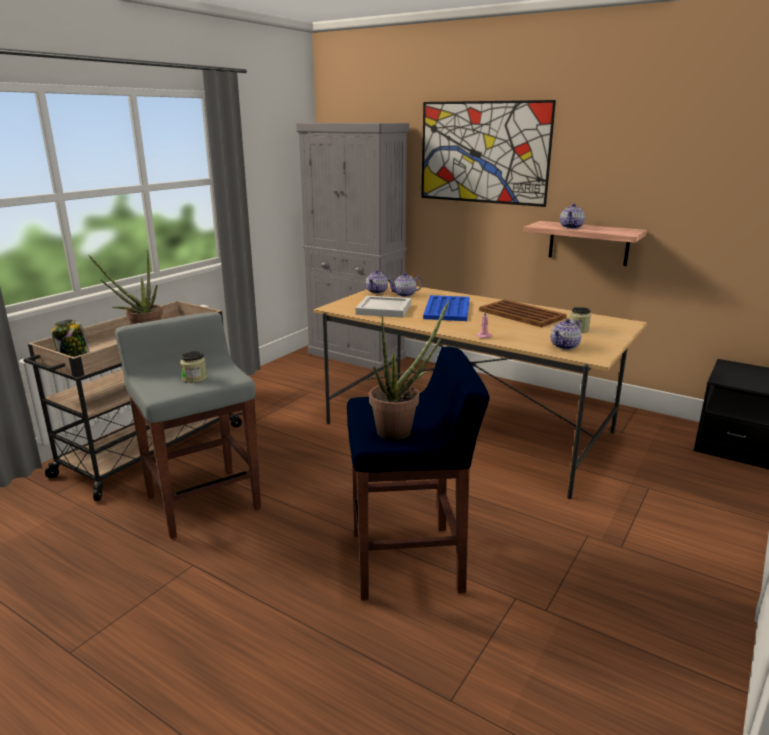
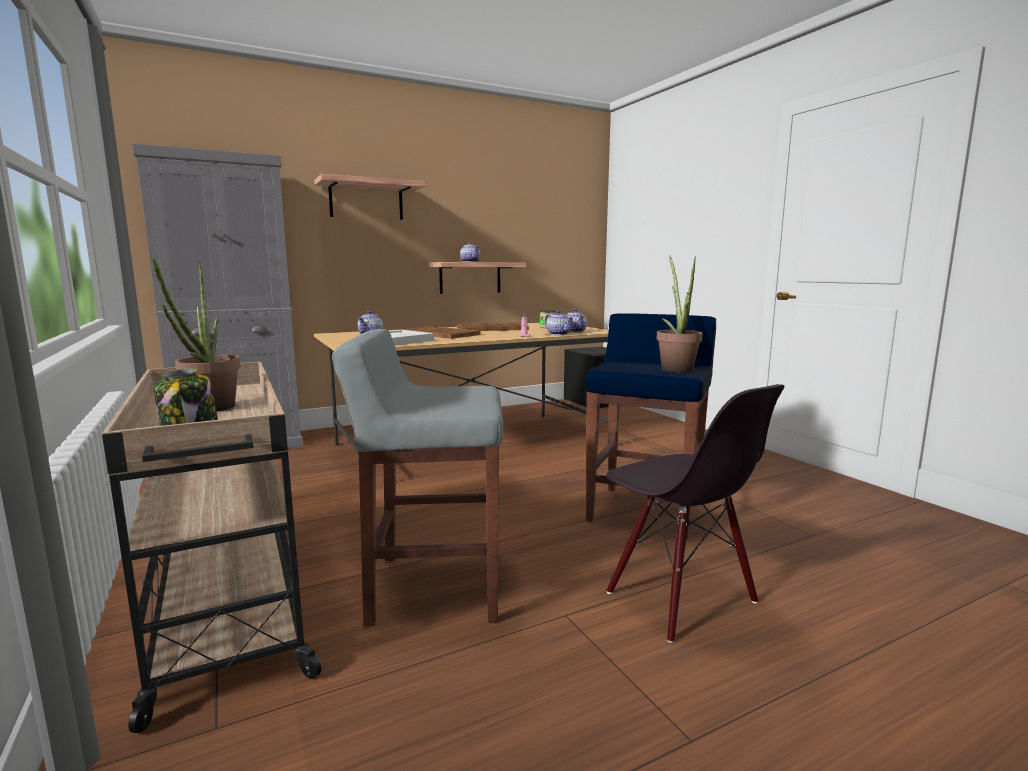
camera: 60 degrees left, 10 degrees down
jar [180,351,207,383] -> none
teapot [366,270,388,294] -> teapot moved to [545,310,574,335]
picture [421,100,556,207] -> shelf [314,174,426,220]
blue tray [423,295,469,321] -> brown tray [401,326,480,339]
none -> black chair [606,384,784,643]

